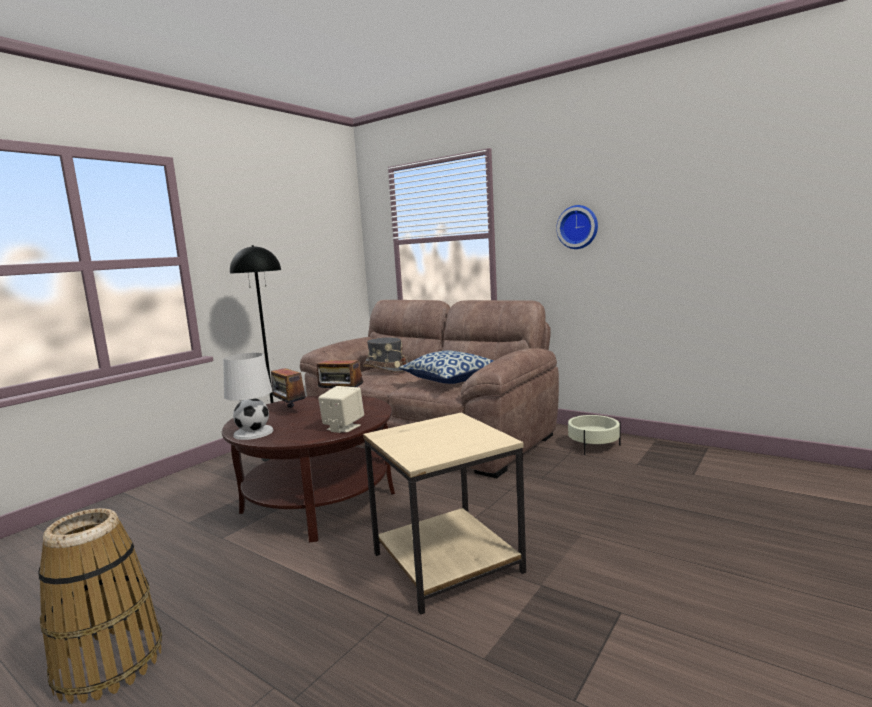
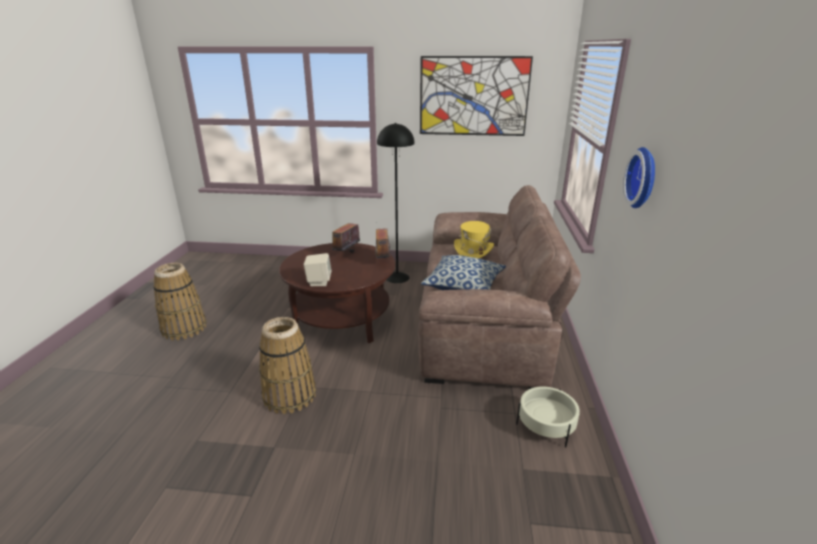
camera: 60 degrees right, 15 degrees up
white table lamp [223,353,274,440] -> none
grey hat [363,337,409,373] -> yellow hat [454,221,494,258]
beige side table [363,413,526,615] -> basket [259,317,316,414]
none -> picture [420,56,533,136]

